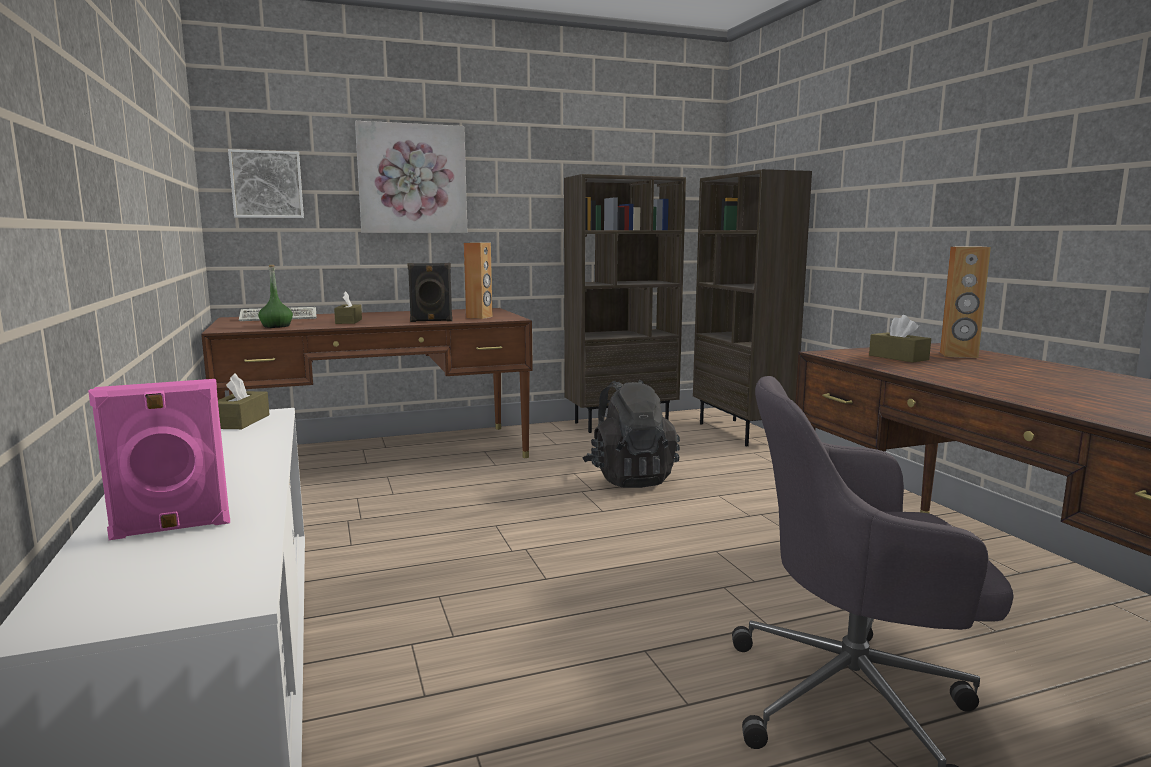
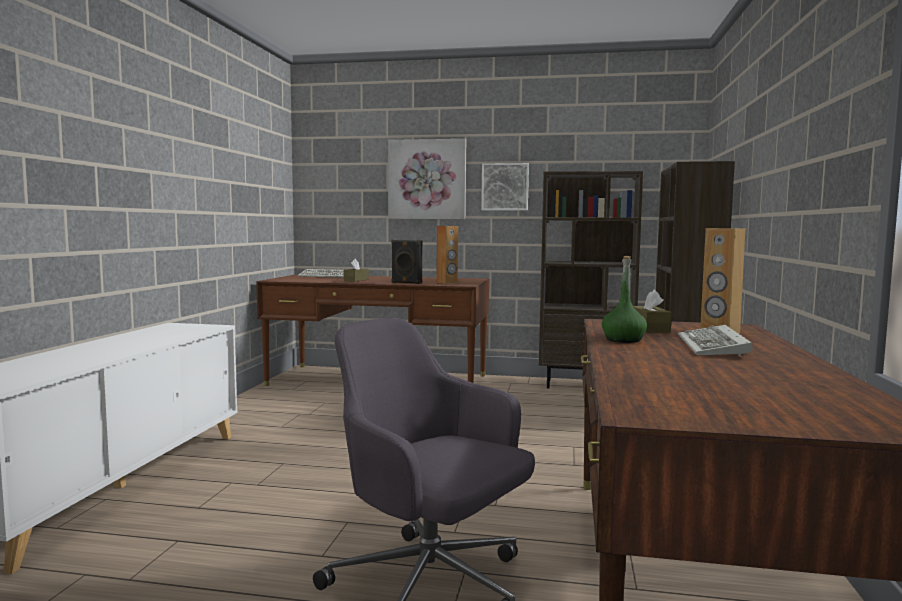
camera: 30 degrees right, 5 degrees down
pink speaker [88,379,230,540] -> none
brown tissue box [218,373,270,429] -> none
picture [228,149,304,218] -> picture moved to [481,163,529,211]
green bottle [258,265,293,328] -> green bottle moved to [602,256,647,343]
black backpack [582,380,680,488] -> none
none -> keyboard [678,325,752,357]

